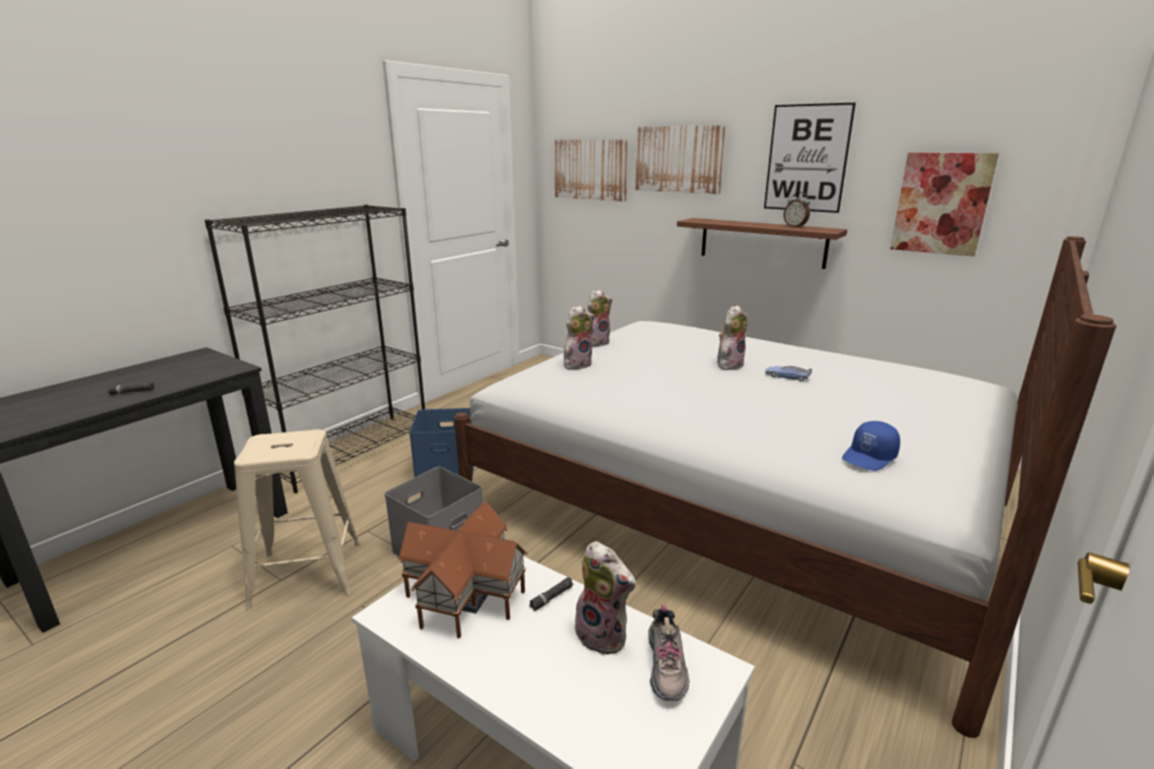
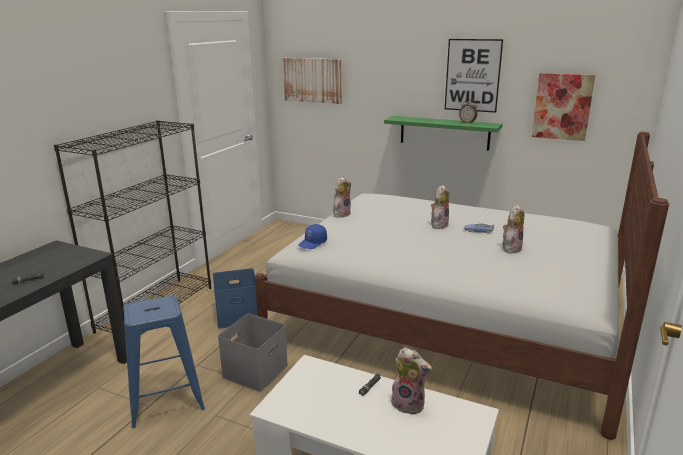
camera: 10 degrees left, 0 degrees up
beige stool [234,429,361,609] -> blue stool [123,295,205,428]
toy house [397,501,528,639] -> none
plush toy [564,305,595,369] -> plush toy moved to [502,205,525,253]
picture [635,125,726,194] -> none
shoe [648,605,690,701] -> none
brown shelf [677,218,847,269] -> green shelf [384,116,503,151]
blue cap [842,421,900,471] -> blue cap moved to [298,224,327,249]

